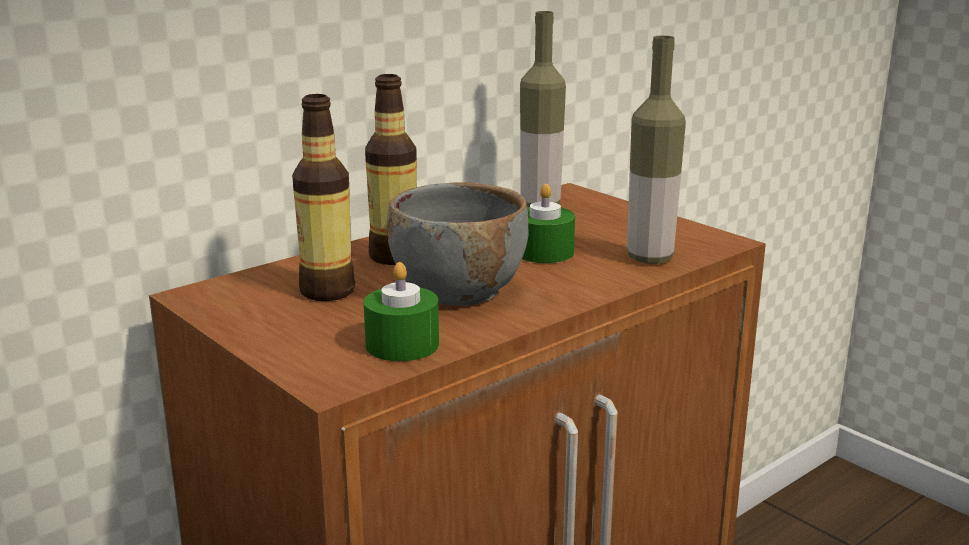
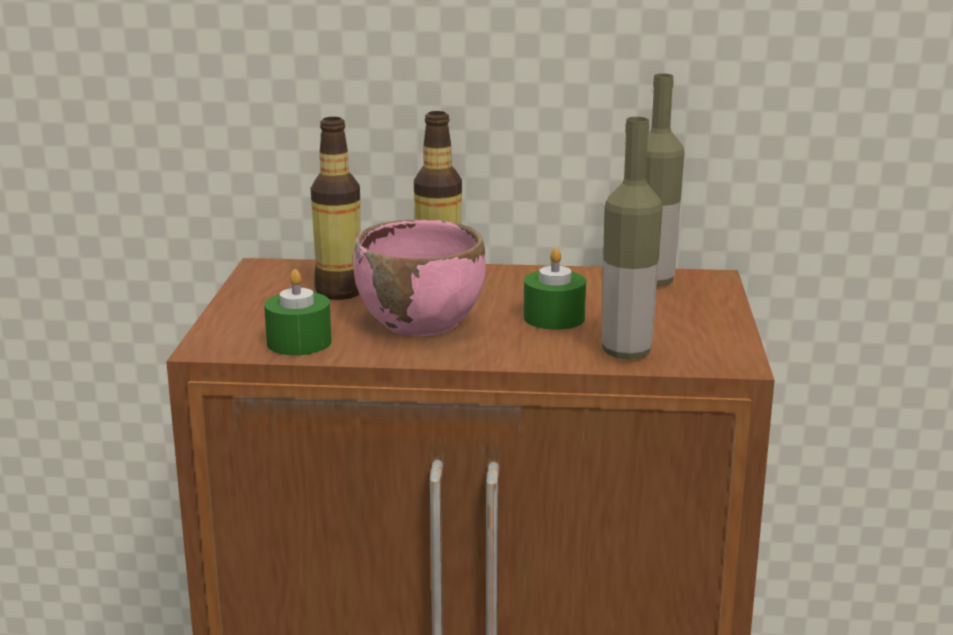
camera: 45 degrees right, 0 degrees up
grey bowl [387,183,528,306] -> pink bowl [353,219,486,336]

